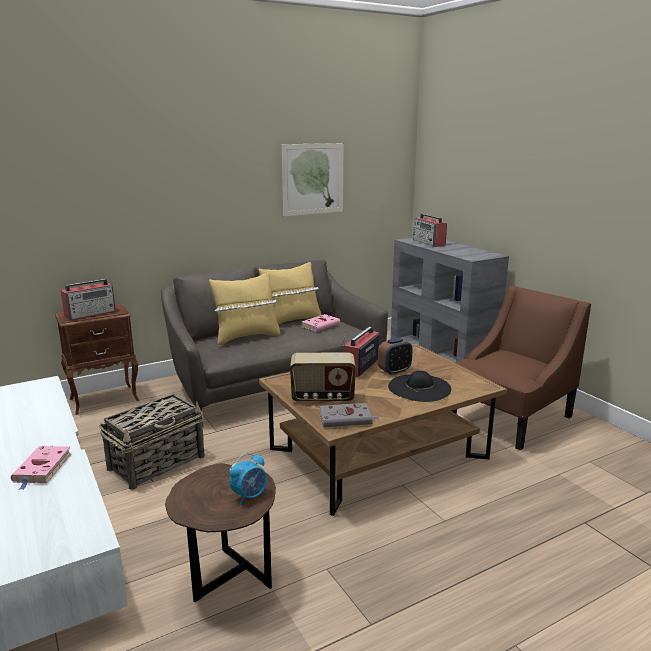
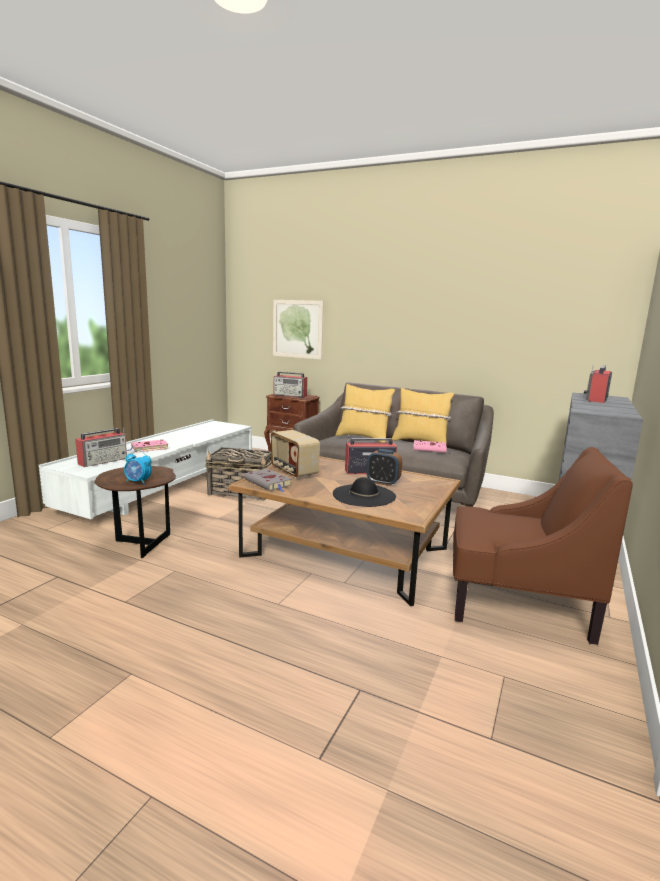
camera: 55 degrees right, 5 degrees down
picture [282,143,344,216] -> picture moved to [273,300,324,360]
none -> radio [75,427,127,467]

